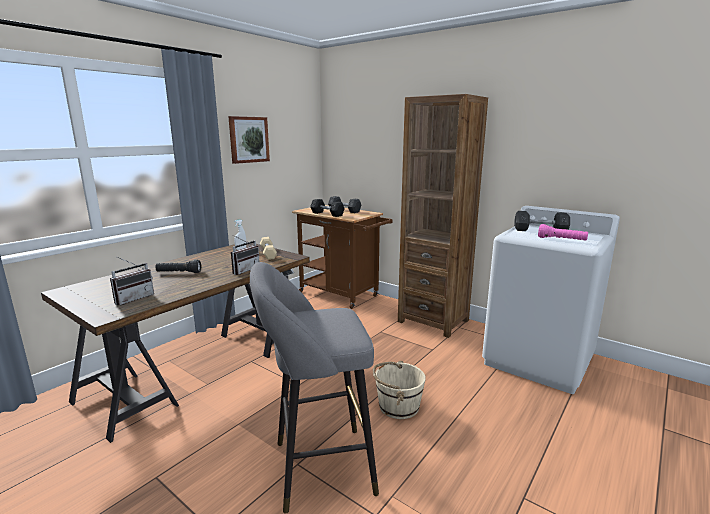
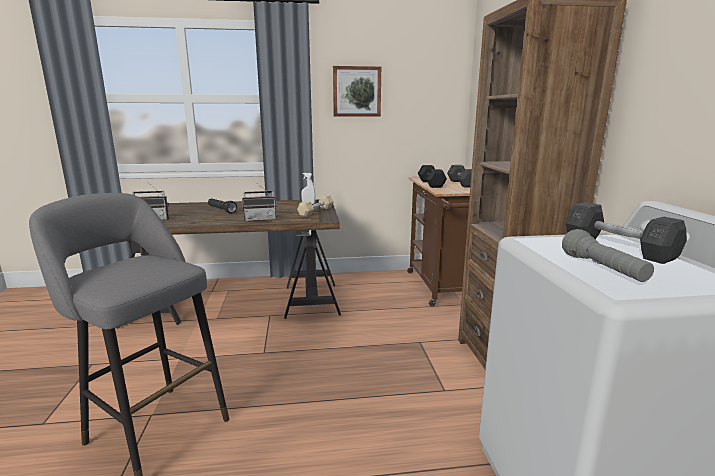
camera: 45 degrees right, 0 degrees up
beige bucket [373,361,426,419] -> none
pink flashlight [538,224,588,241] -> grey flashlight [562,229,654,282]

